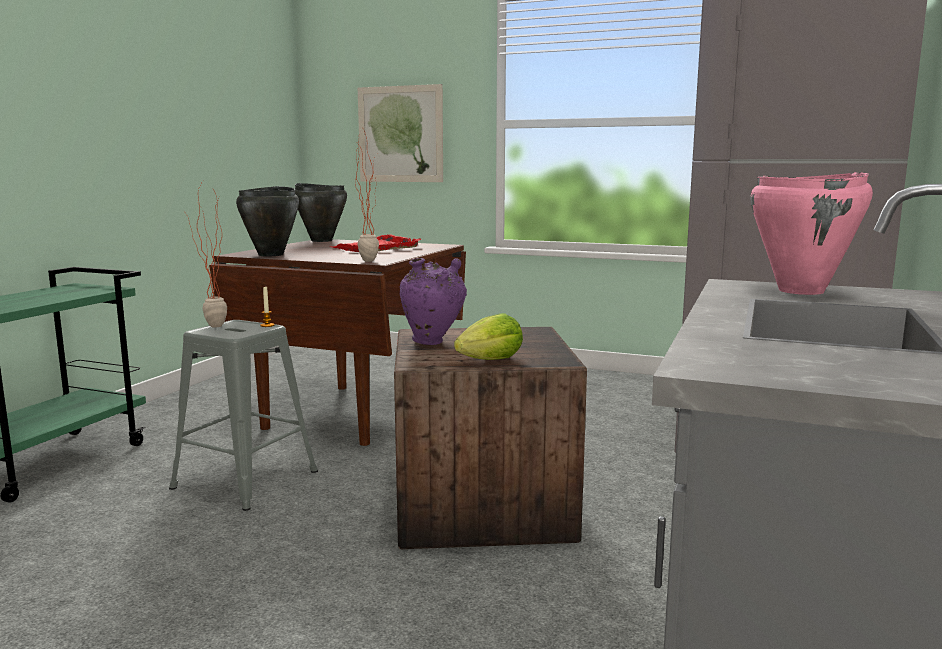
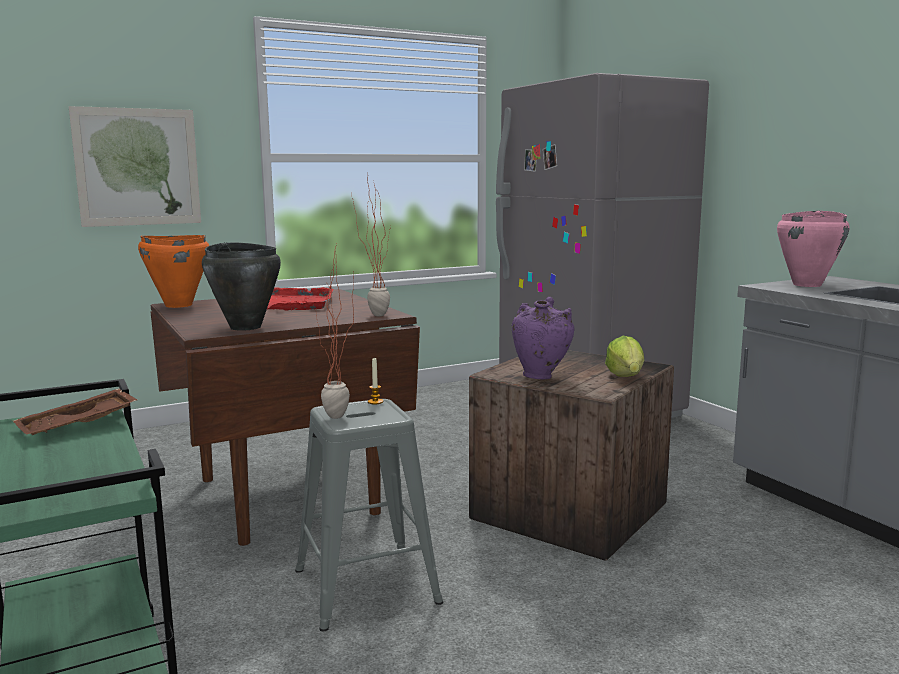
camera: 50 degrees left, 0 degrees up
black cooking pot [295,183,347,242] -> orange cooking pot [138,235,209,308]
none -> brown tray [13,388,137,435]

